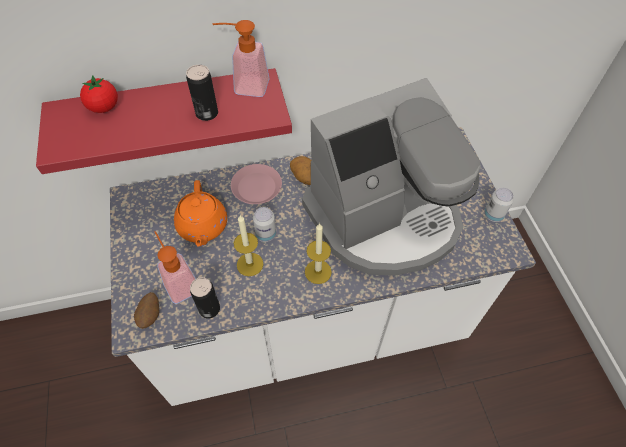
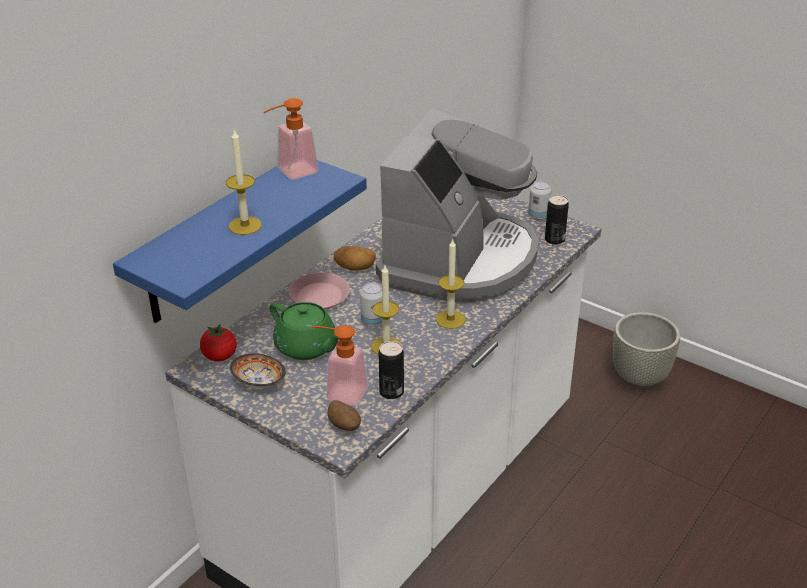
camera: 40 degrees left, 20 degrees down
red shelf [36,68,292,174] -> blue shelf [113,160,367,323]
tomato [80,75,118,113] -> tomato moved to [200,324,237,361]
orange teapot [174,180,227,247] -> green teapot [269,302,338,360]
can [186,65,218,121] -> can moved to [545,195,569,245]
none -> candle [226,129,262,235]
none -> bowl [230,353,286,388]
none -> grey planter [613,312,680,387]

